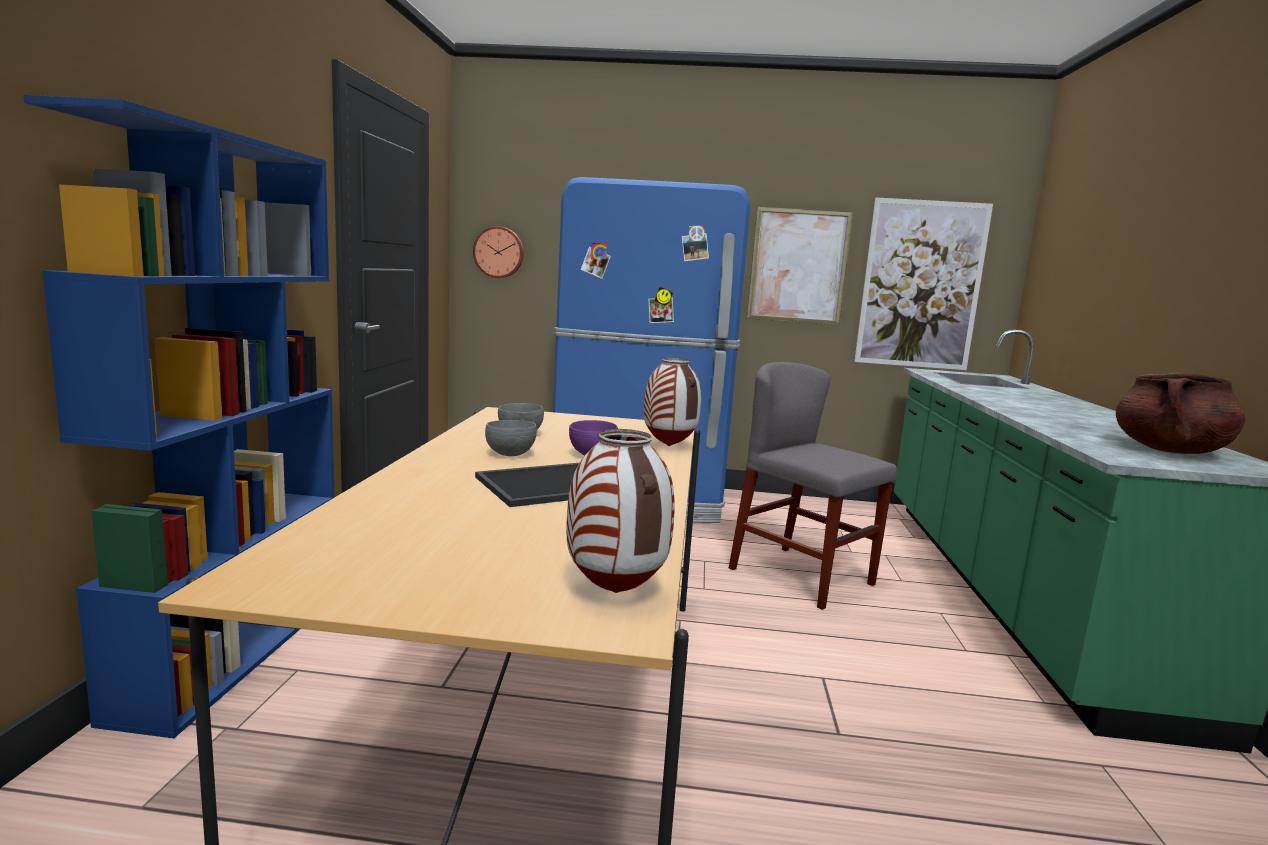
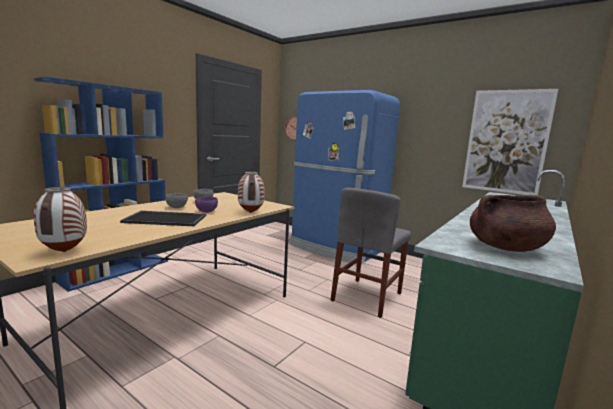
camera: 30 degrees right, 0 degrees up
grey chair [729,362,897,610] -> grey chair turned 135 degrees counterclockwise [331,188,411,318]
picture [747,207,853,325] -> none

